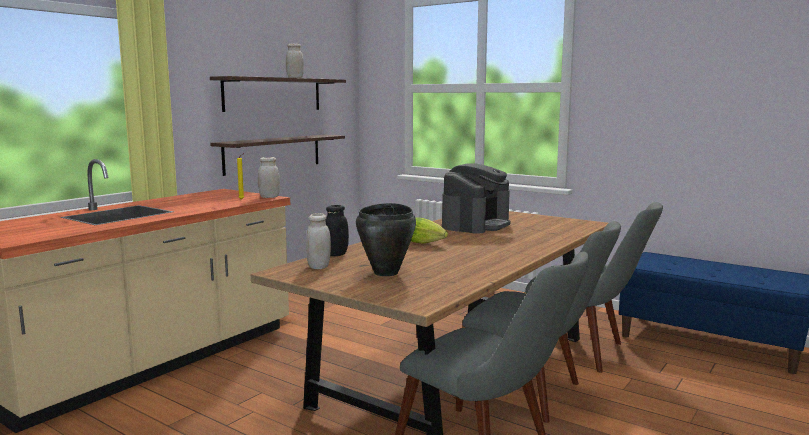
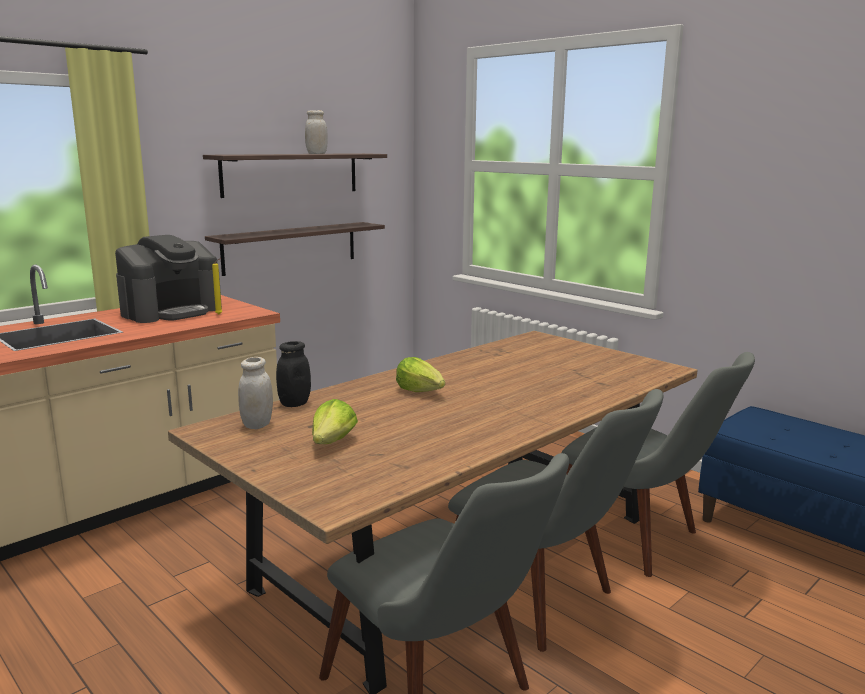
camera: 10 degrees right, 5 degrees up
white jar [258,157,280,198] -> none
black cooking pot [356,203,416,276] -> lettuce [312,399,358,444]
coffee machine [442,163,511,234] -> coffee machine moved to [115,235,222,323]

